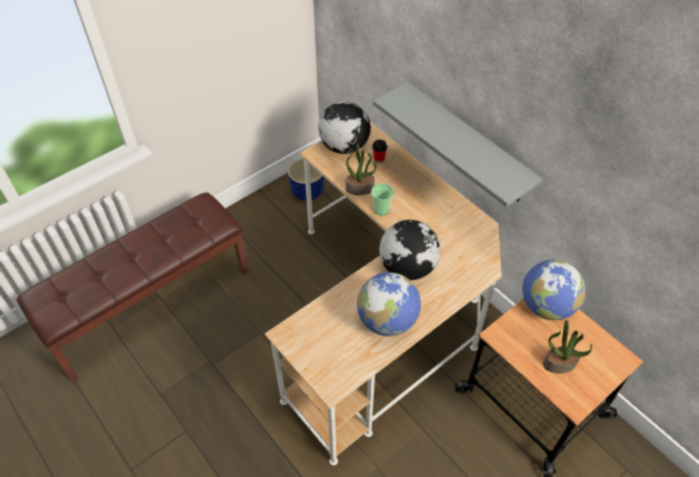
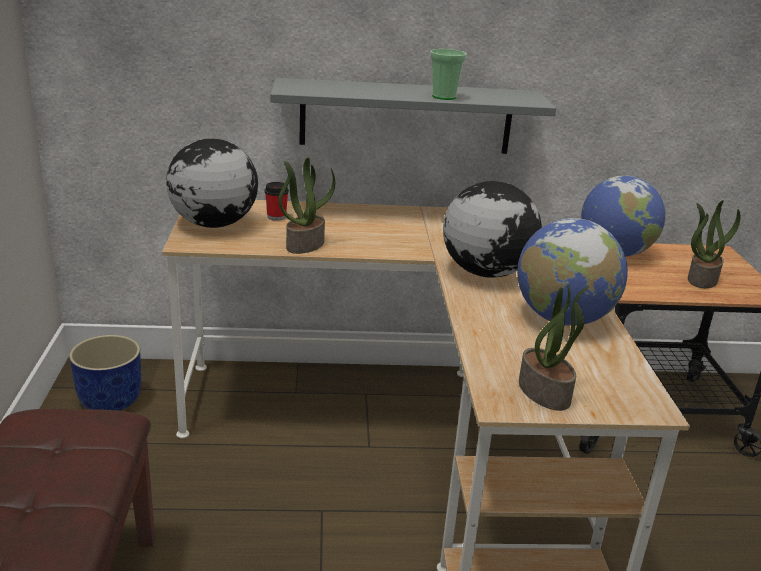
camera: 55 degrees left, 25 degrees down
cup [371,183,394,215] -> cup moved to [430,49,467,100]
none -> potted plant [519,284,589,411]

